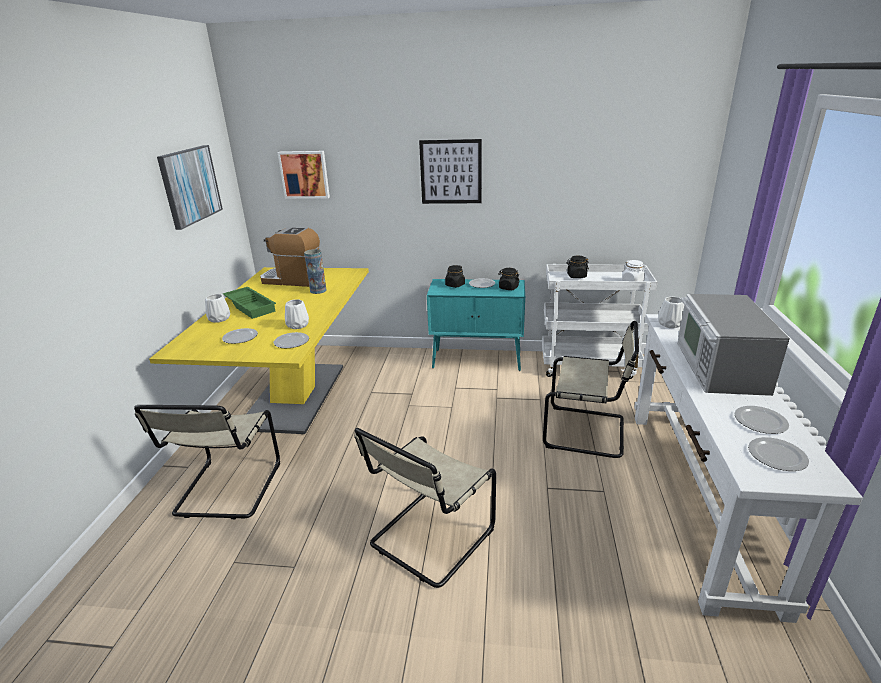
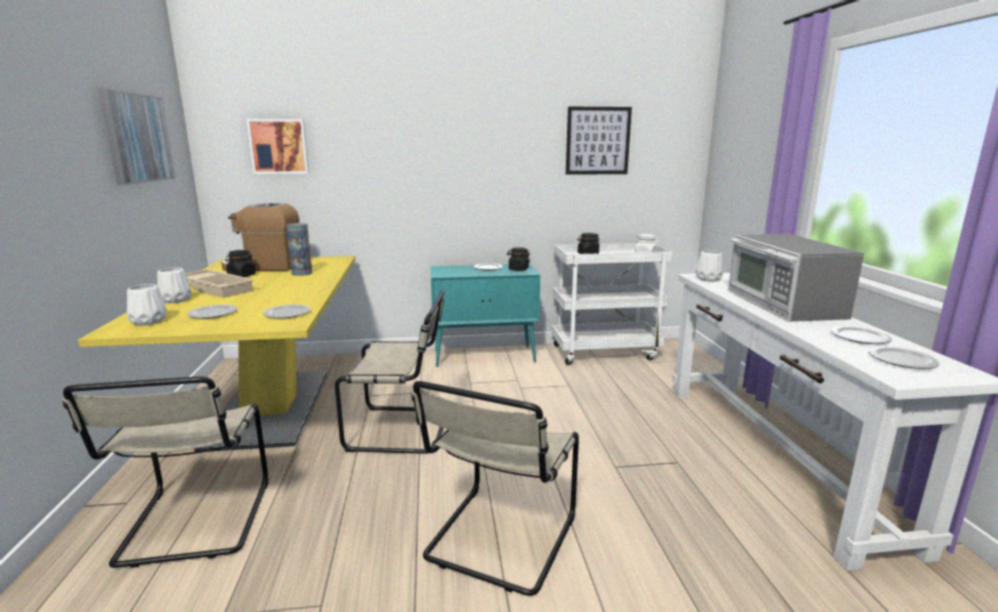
camera: 15 degrees left, 10 degrees down
green tray [223,287,276,319] -> beige tray [186,269,254,298]
white vase [285,299,309,329] -> white vase moved to [127,284,167,326]
picture [419,139,482,204] -> picture moved to [566,107,632,175]
black jar [445,265,465,288] -> black jar moved to [225,250,256,277]
beige chair [543,321,639,458] -> beige chair moved to [335,291,445,454]

